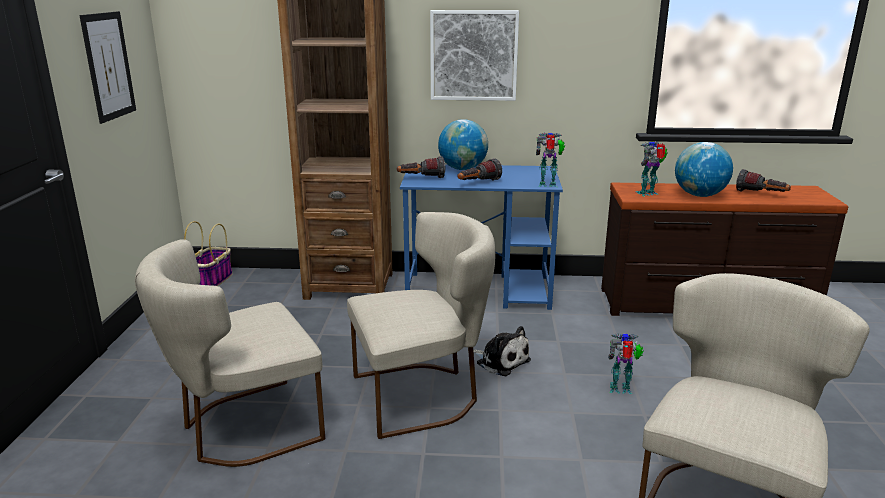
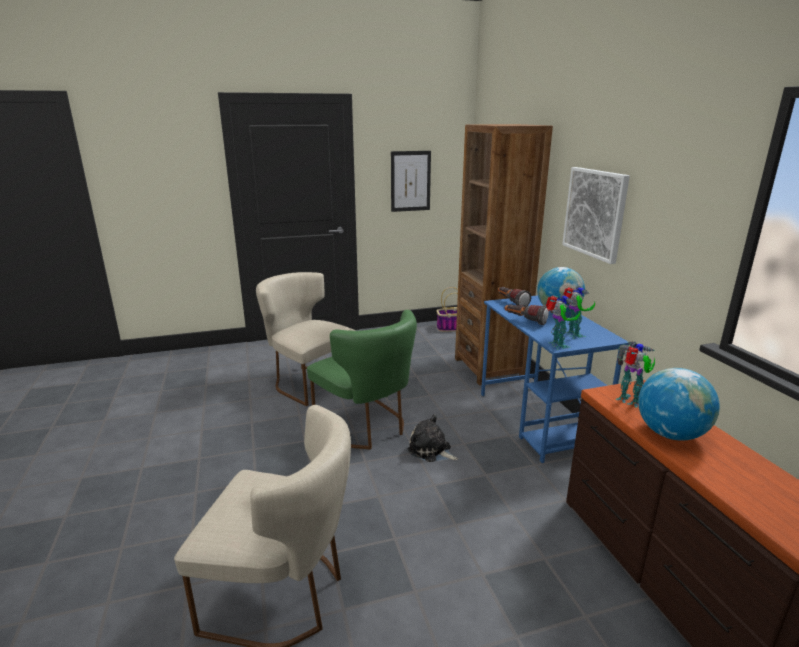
camera: 70 degrees right, 0 degrees up
beige chair [347,212,496,439] -> green chair [307,310,417,450]
plush toy [473,326,531,376] -> plush toy turned 105 degrees clockwise [408,414,458,462]
toy robot [608,334,644,394] -> toy robot moved to [564,286,595,339]
flashlight [736,169,791,192] -> none

